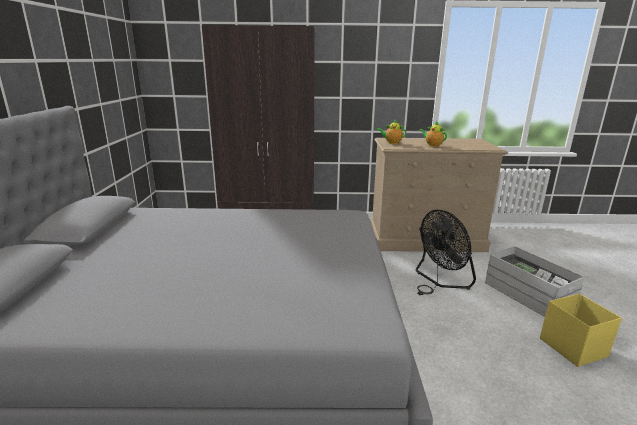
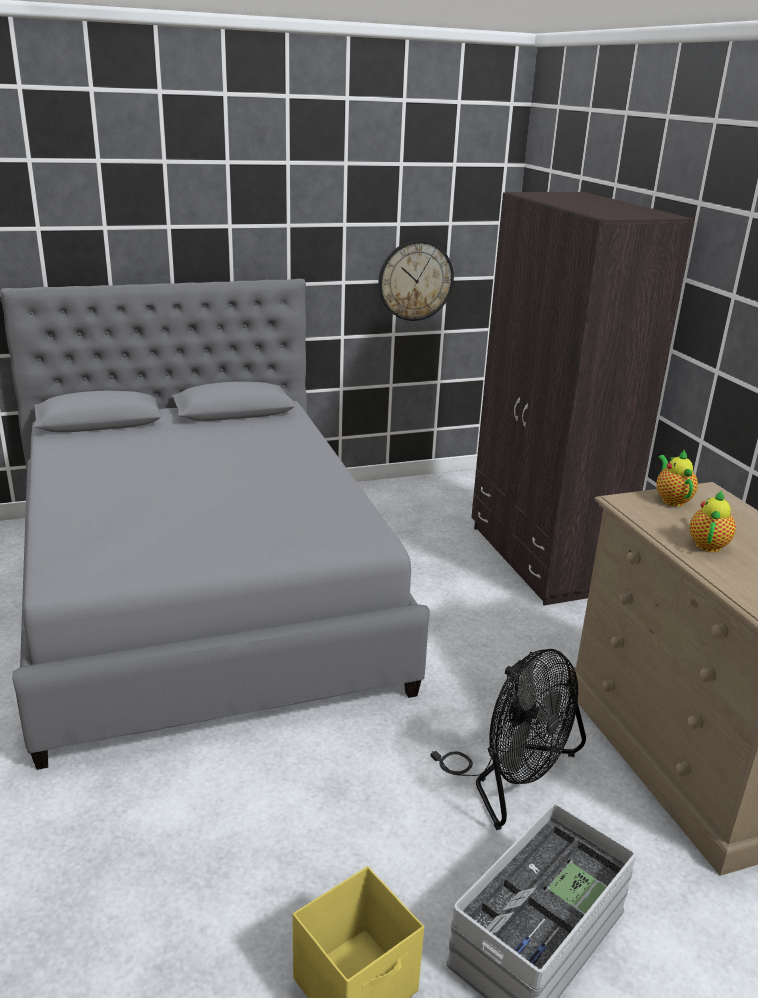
camera: 70 degrees right, 5 degrees up
none -> wall clock [378,240,454,321]

